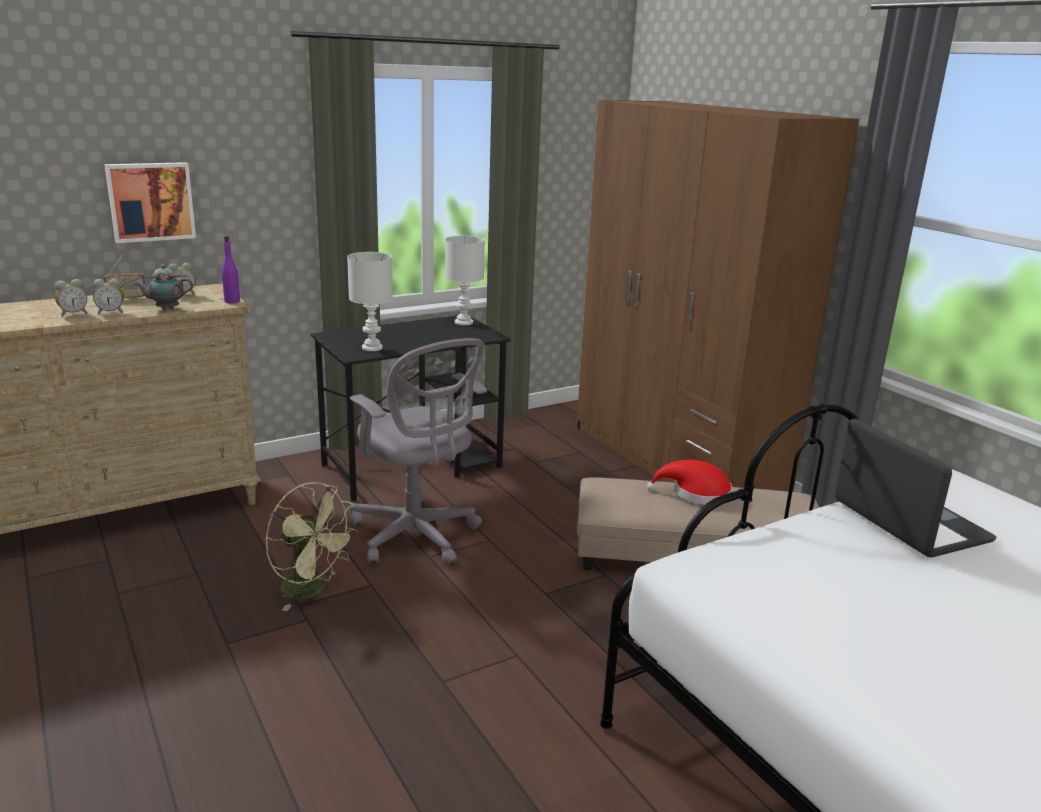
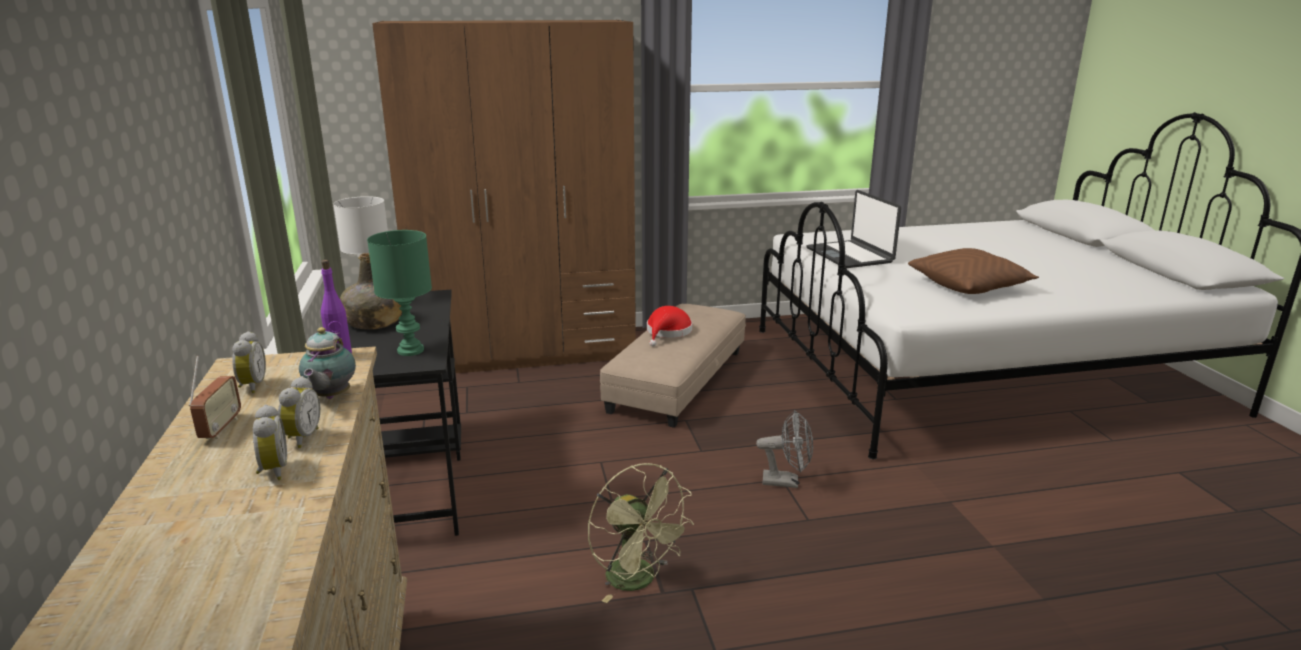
camera: 70 degrees left, 0 degrees up
picture [104,162,196,243] -> none
green fan [266,482,358,611] -> green fan turned 90 degrees clockwise [588,463,694,603]
white table lamp [347,252,393,351] -> green table lamp [367,230,432,356]
grey office chair [350,338,487,565] -> none
laptop [835,419,997,558] -> laptop turned 105 degrees counterclockwise [806,190,901,268]
none -> green bottle [340,253,402,330]
none -> grey fan [756,410,813,488]
none -> brown pillow [908,248,1039,294]

